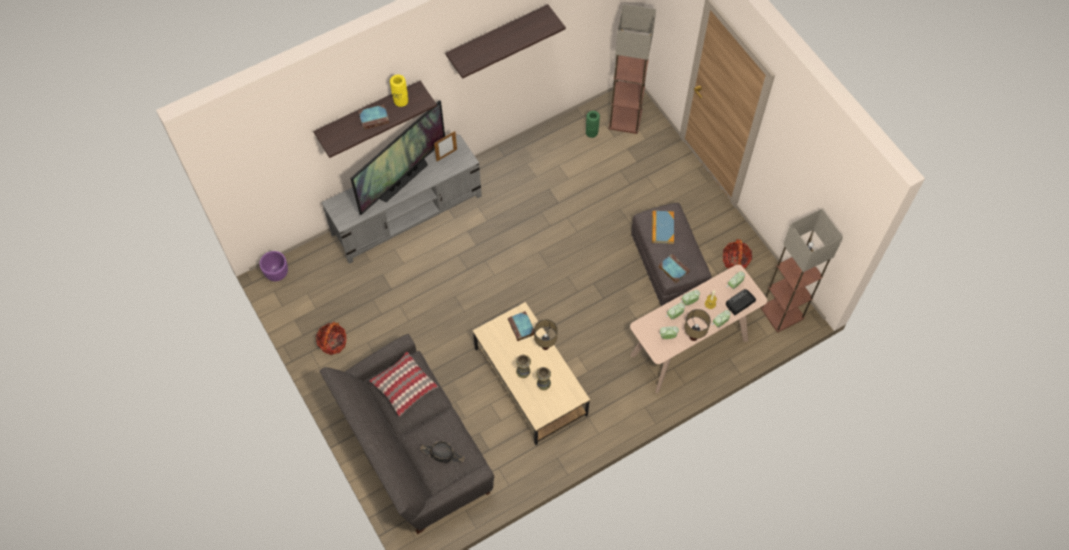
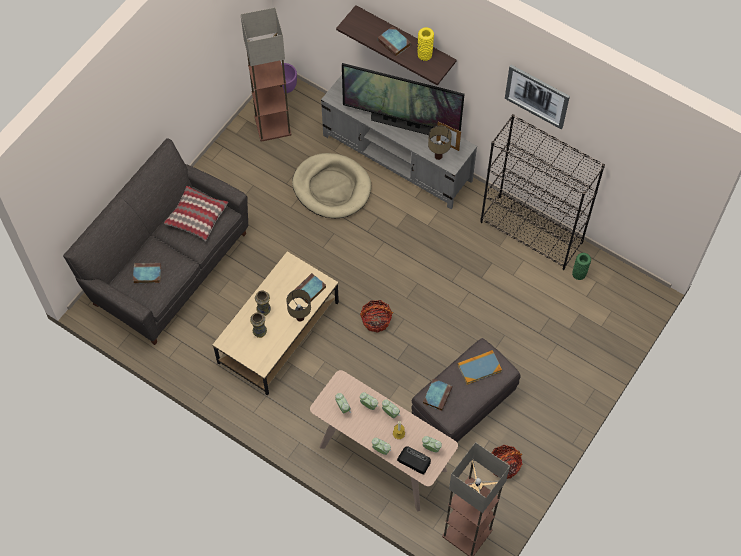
camera: 65 degrees right, 0 degrees up
basket [316,322,347,355] -> basket moved to [360,300,393,333]
black hat [420,441,465,463] -> book [133,263,161,283]
shelf [445,4,566,79] -> picture [505,65,570,129]
floor lamp [608,4,656,134] -> floor lamp moved to [240,8,292,142]
table lamp [684,309,711,341] -> table lamp moved to [428,126,452,160]
none -> beige dog bed [292,153,371,218]
none -> black bookcase [480,114,605,270]

